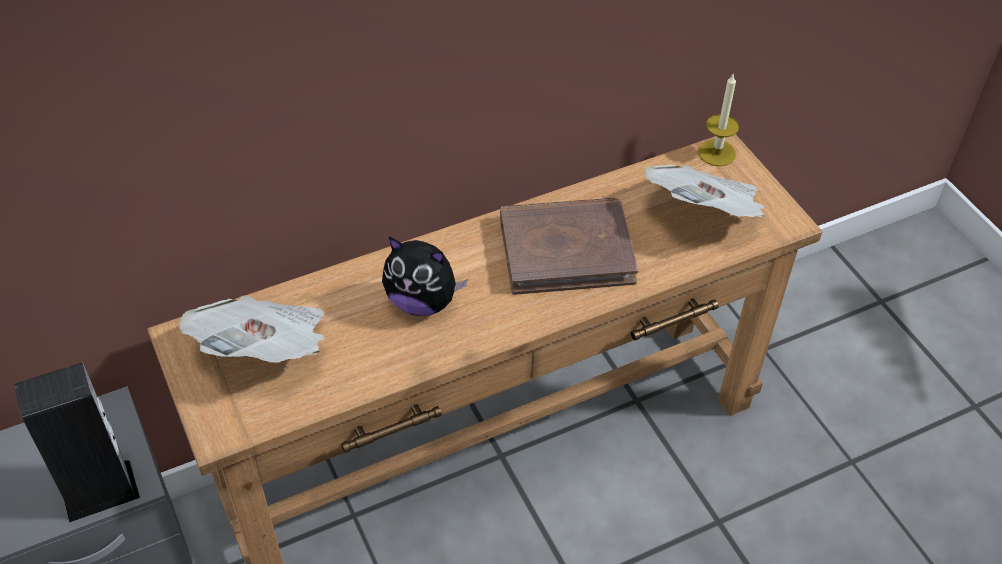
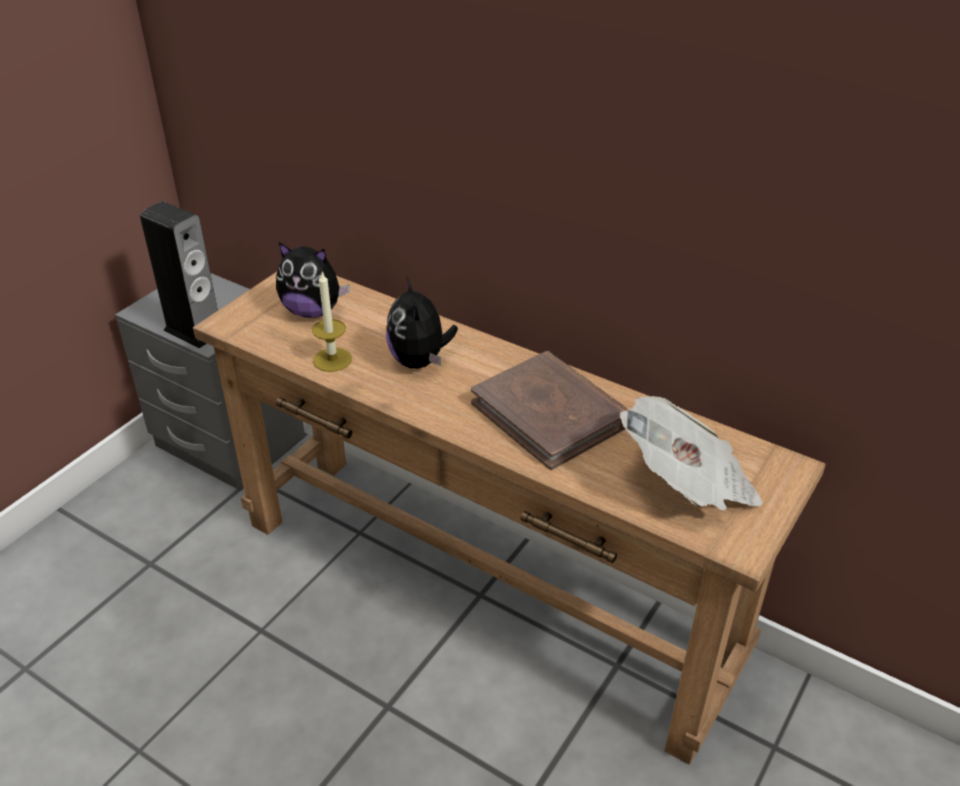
camera: 60 degrees right, 10 degrees down
newspaper [179,296,325,363] -> plush toy [276,242,350,318]
candle [698,74,739,166] -> candle moved to [312,272,352,372]

